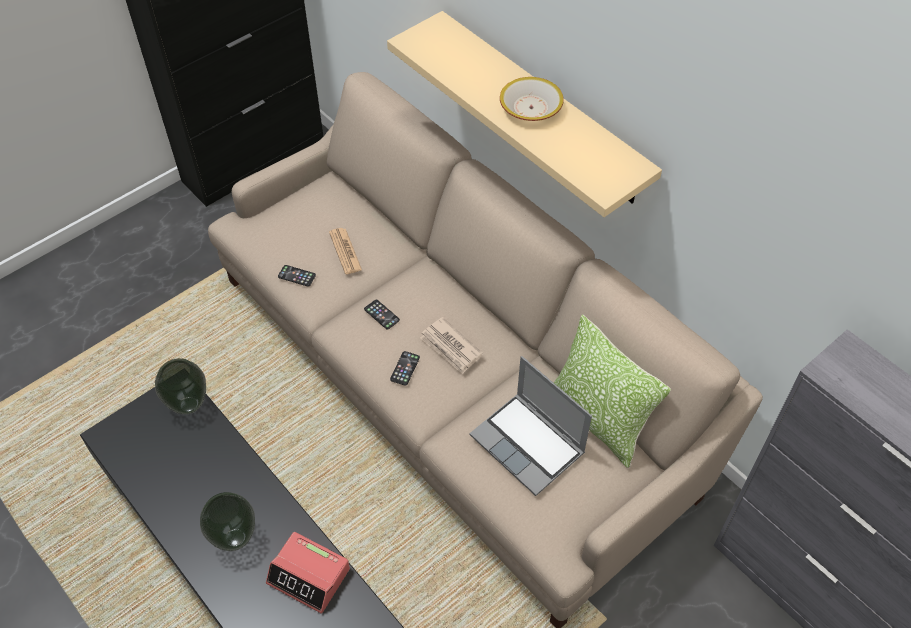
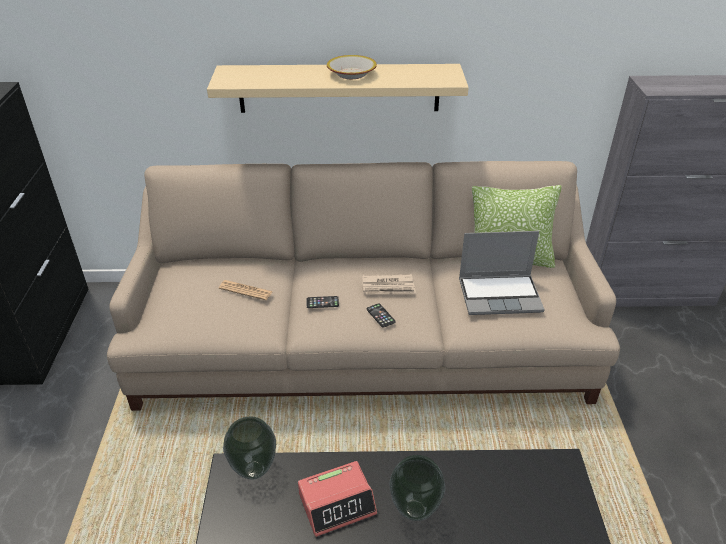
camera: 50 degrees left, 15 degrees down
alarm clock [266,532,350,614] -> alarm clock moved to [298,461,377,537]
phone [278,265,316,287] -> none

